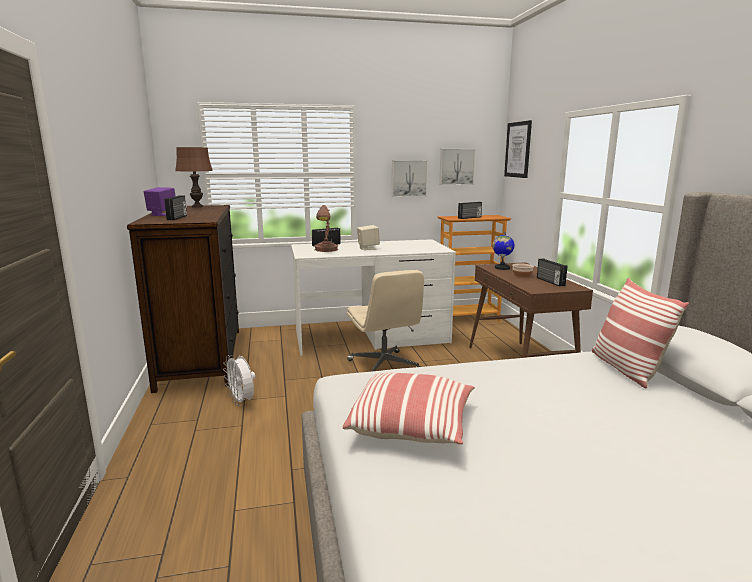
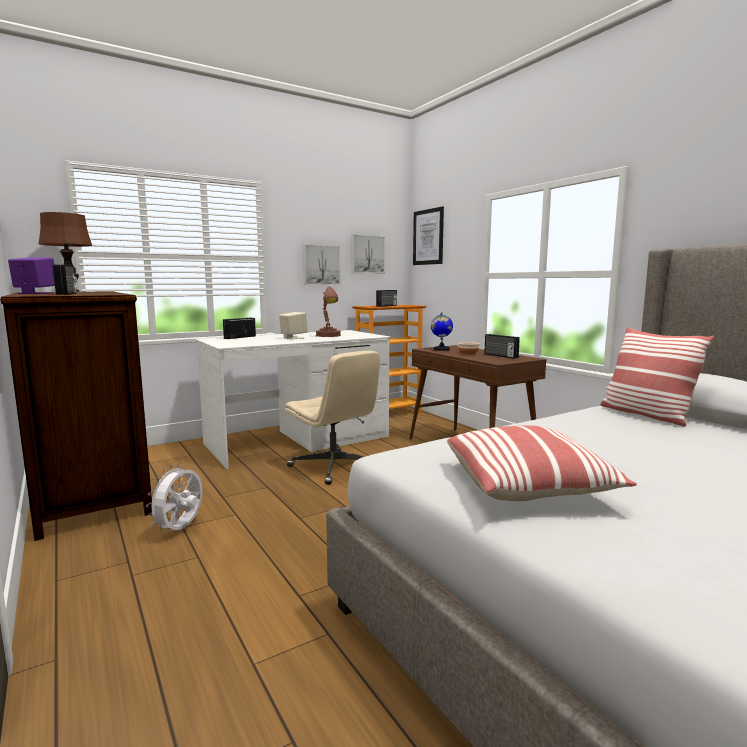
camera: 20 degrees left, 5 degrees down
white fan [223,355,255,406] -> white fan turned 75 degrees clockwise [146,464,202,533]
brown table lamp [315,205,338,252] -> brown table lamp moved to [315,286,341,337]

